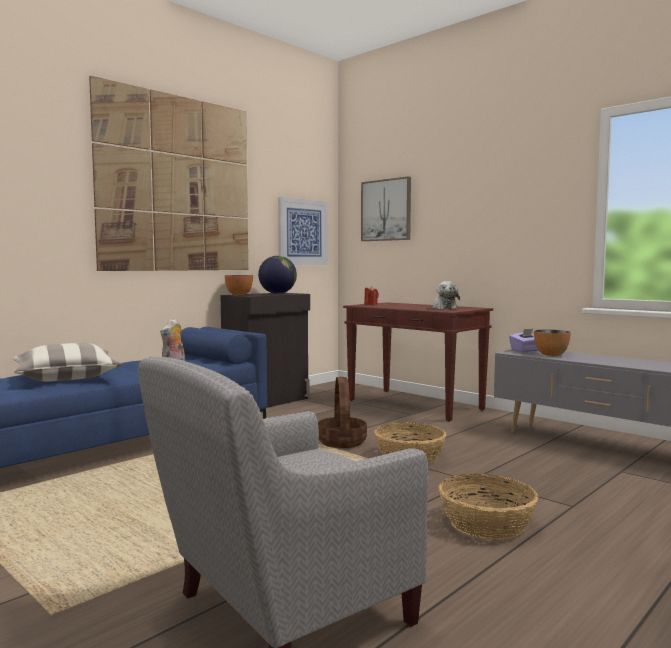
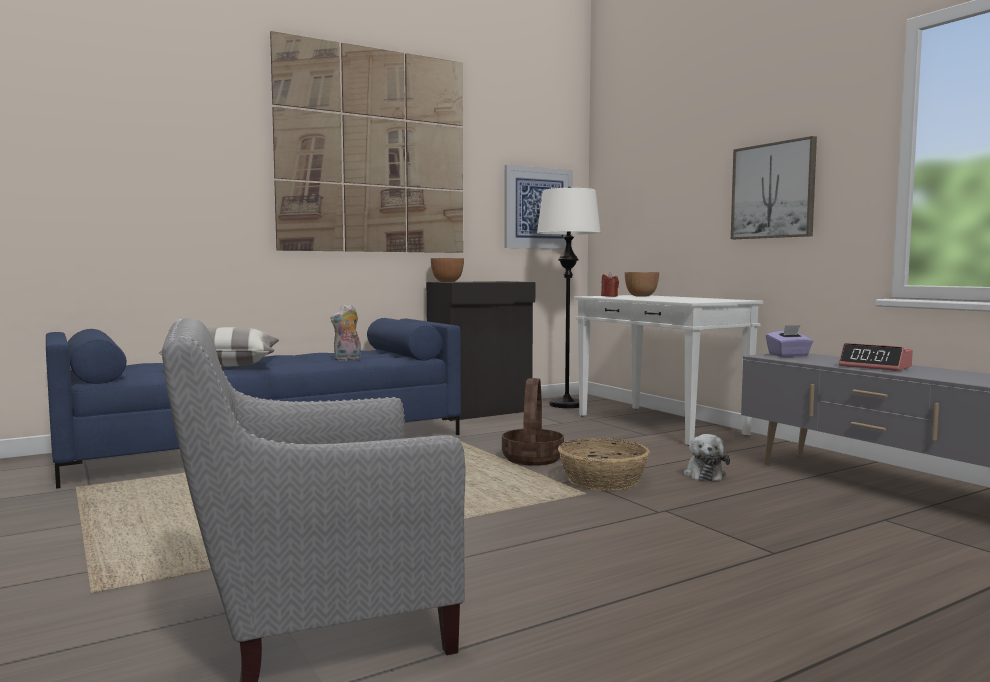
camera: 15 degrees right, 0 degrees up
globe [258,256,297,294] -> none
brown console table [343,302,493,422] -> white console table [574,295,763,446]
picture [361,176,411,241] -> picture moved to [731,136,817,239]
plush toy [432,281,460,309] -> plush toy moved to [684,434,730,481]
basket [439,473,538,540] -> none
bowl [534,329,571,356] -> bowl moved to [625,272,659,297]
none -> white floor lamp [537,186,601,408]
none -> alarm clock [839,343,913,371]

